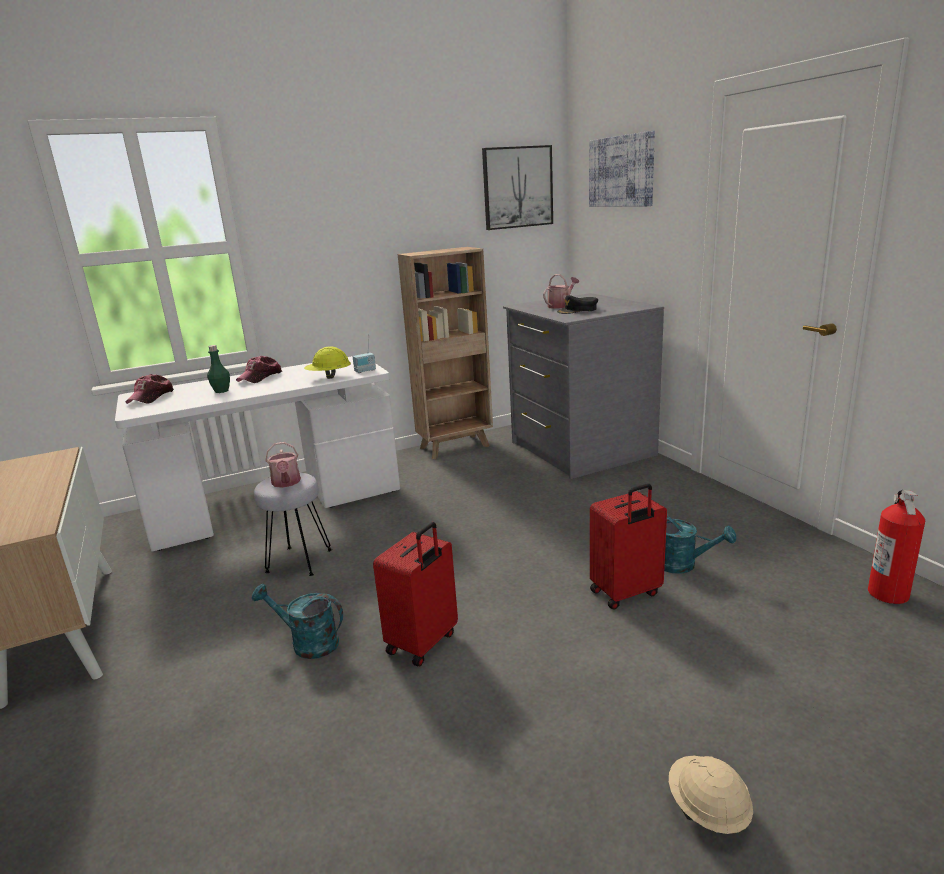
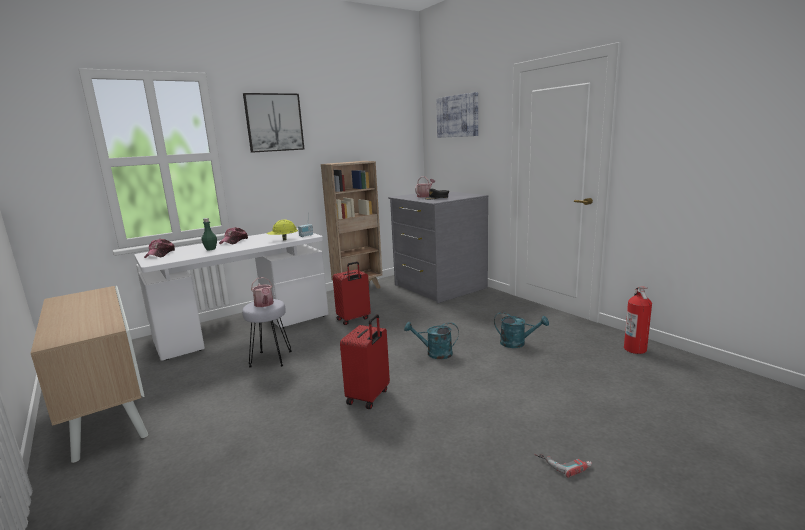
camera: 10 degrees left, 5 degrees down
turquoise watering can [252,584,343,659] -> turquoise watering can moved to [404,322,459,359]
picture [482,145,553,230] -> picture moved to [243,93,305,153]
red suitcase [590,483,667,610] -> red suitcase moved to [333,262,371,325]
beige hard hat [669,756,753,834] -> power drill [534,454,592,478]

